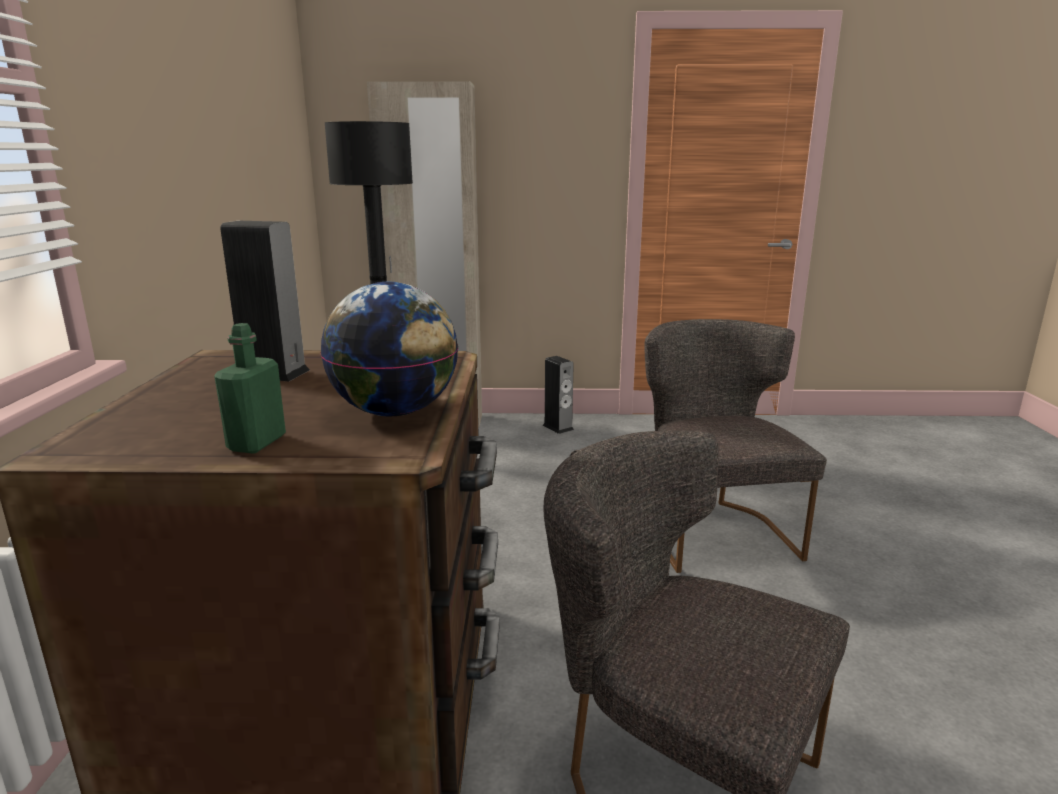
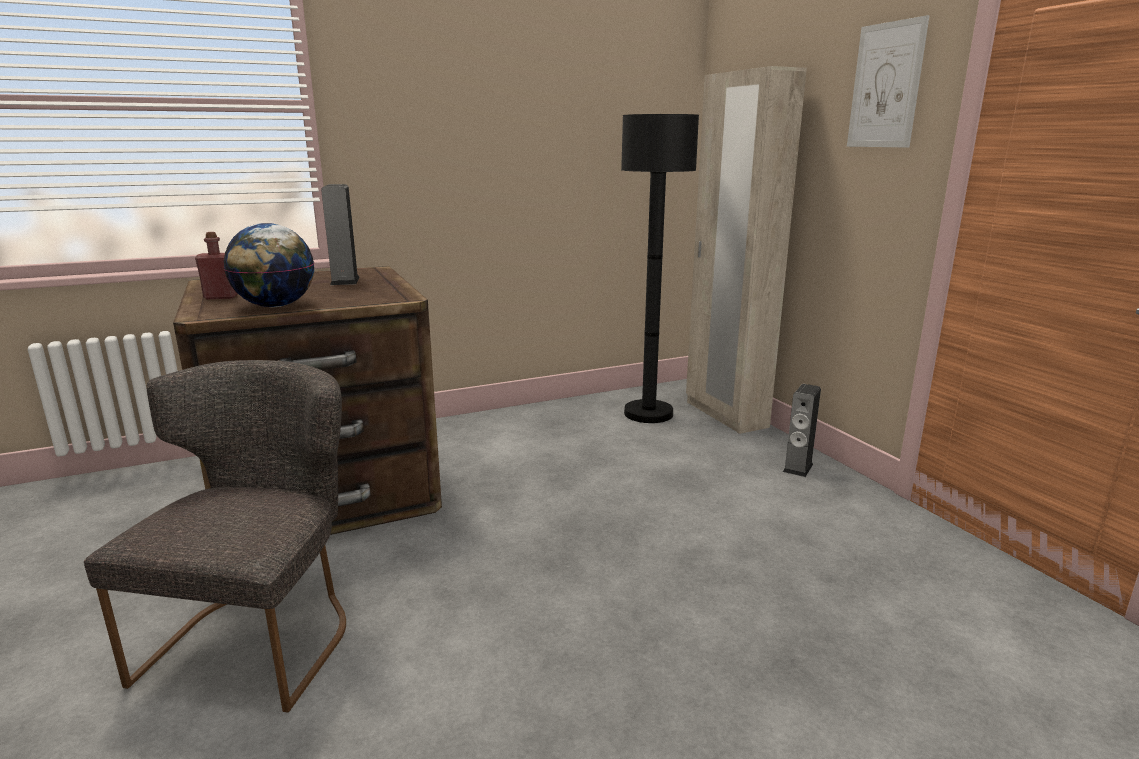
camera: 65 degrees right, 0 degrees up
green bottle [214,323,286,454] -> red bottle [195,232,238,299]
grey chair [644,319,827,573] -> none
none -> picture [847,15,930,148]

